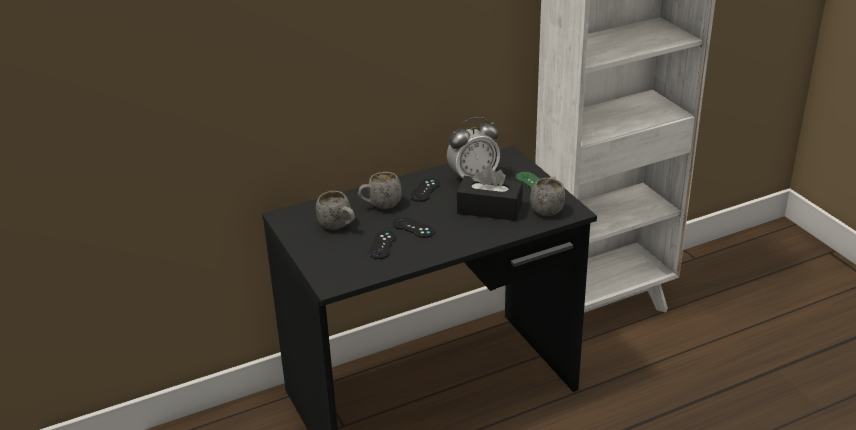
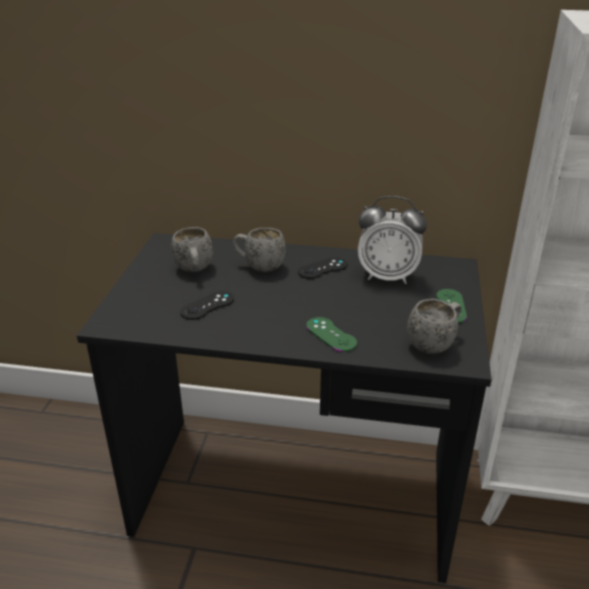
camera: 35 degrees right, 0 degrees up
black game controller [393,217,435,238] -> none
black tissue box [457,166,523,221] -> none
none -> green game controller [306,317,357,352]

